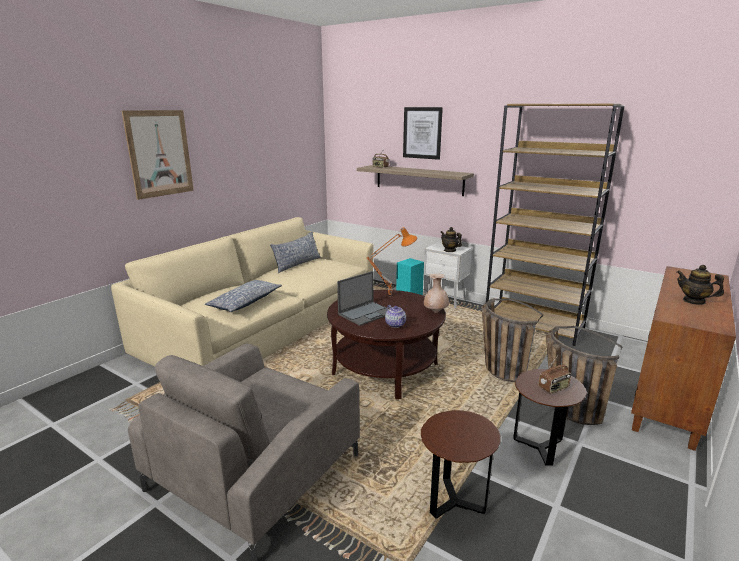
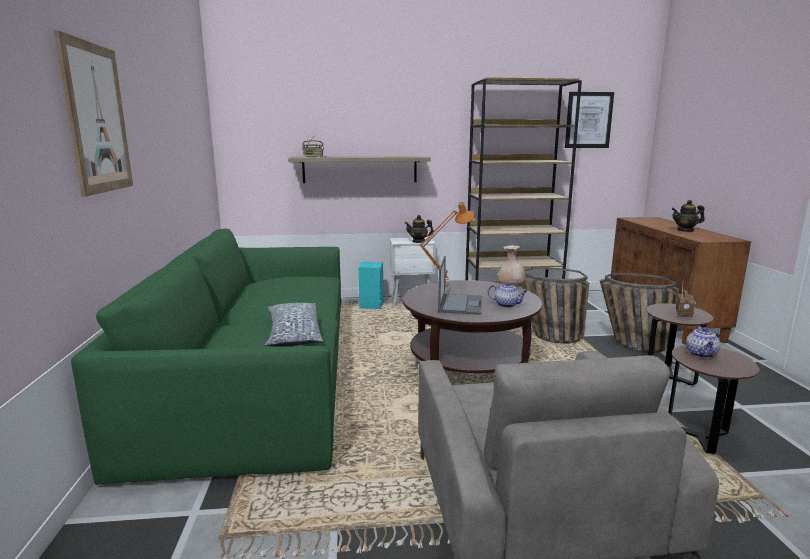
camera: 40 degrees left, 5 degrees down
beige sofa [111,217,374,367] -> green sofa [71,229,341,485]
pillow [270,232,321,273] -> none
picture [403,107,443,160] -> picture moved to [565,92,614,148]
none -> teapot [686,326,720,358]

